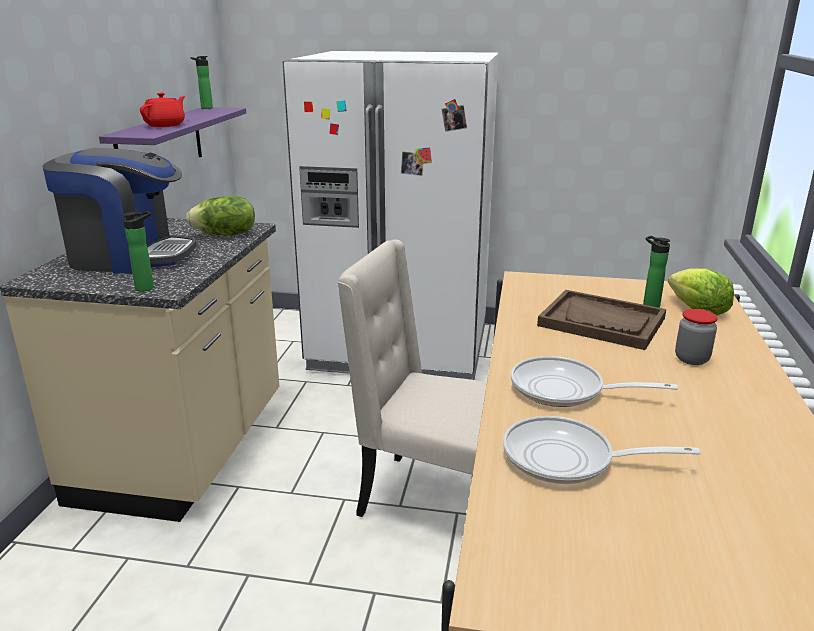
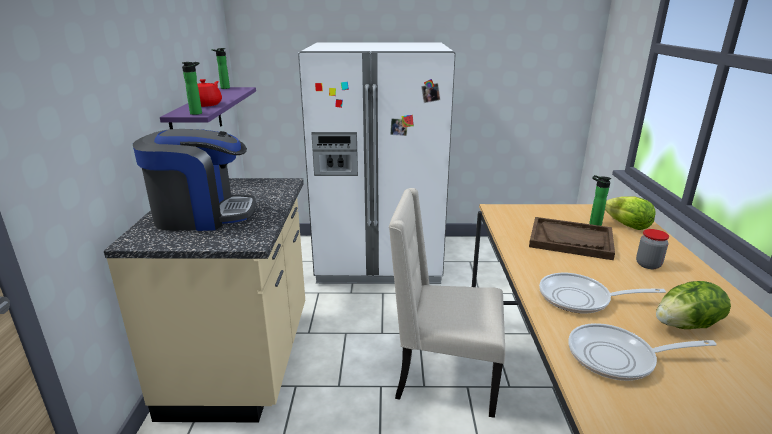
camera: 10 degrees left, 0 degrees up
bottle [122,211,154,291] -> bottle moved to [182,62,202,115]
lettuce [186,196,255,235] -> lettuce moved to [656,281,731,329]

